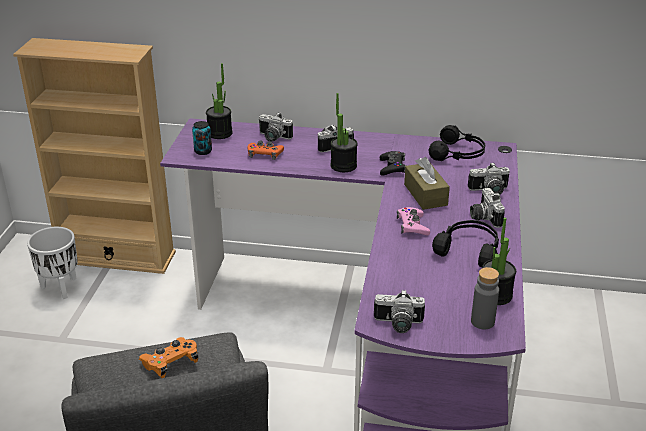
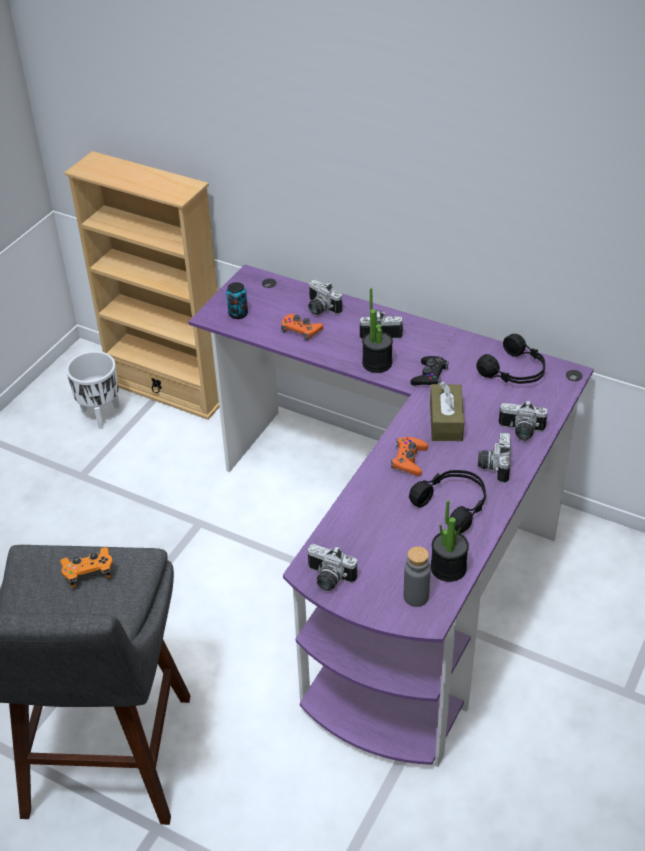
camera: 20 degrees right, 10 degrees up
potted plant [206,63,233,139] -> none
pink game controller [397,207,430,235] -> orange game controller [391,437,428,476]

